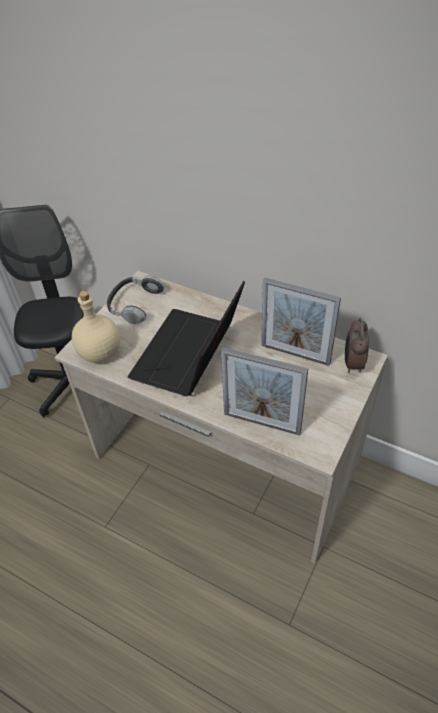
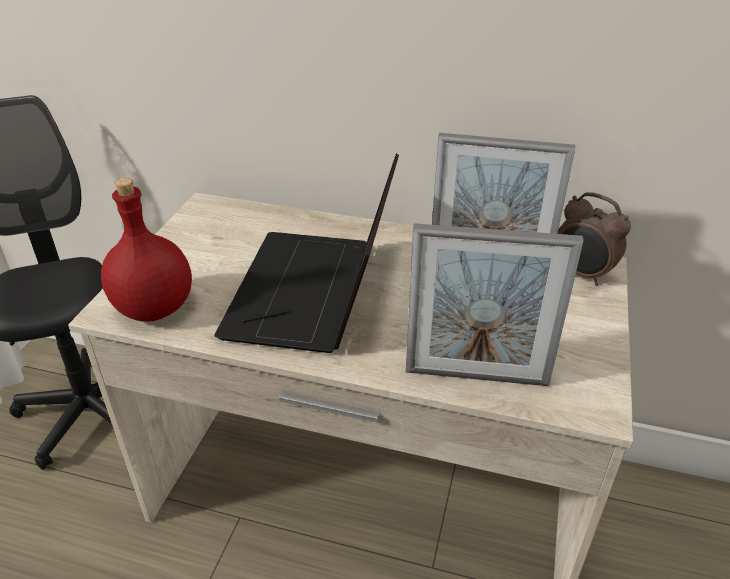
camera: 15 degrees left, 10 degrees down
beige bottle [72,291,120,363] -> red bottle [101,178,192,322]
headphones [107,275,164,324] -> none
alarm clock [345,318,369,373] -> alarm clock turned 45 degrees counterclockwise [557,192,631,286]

